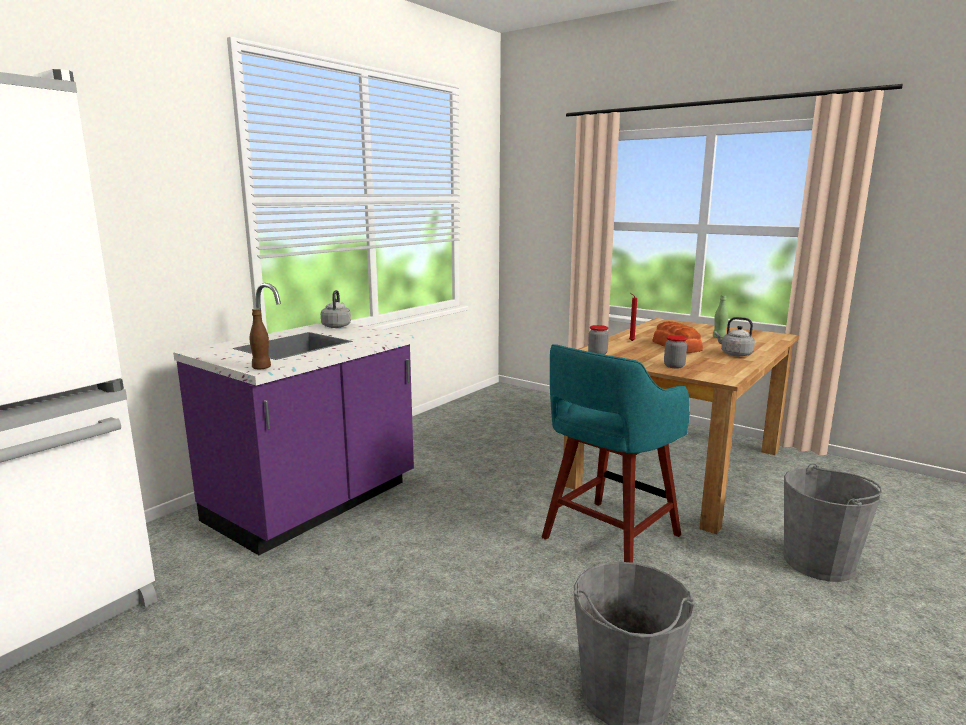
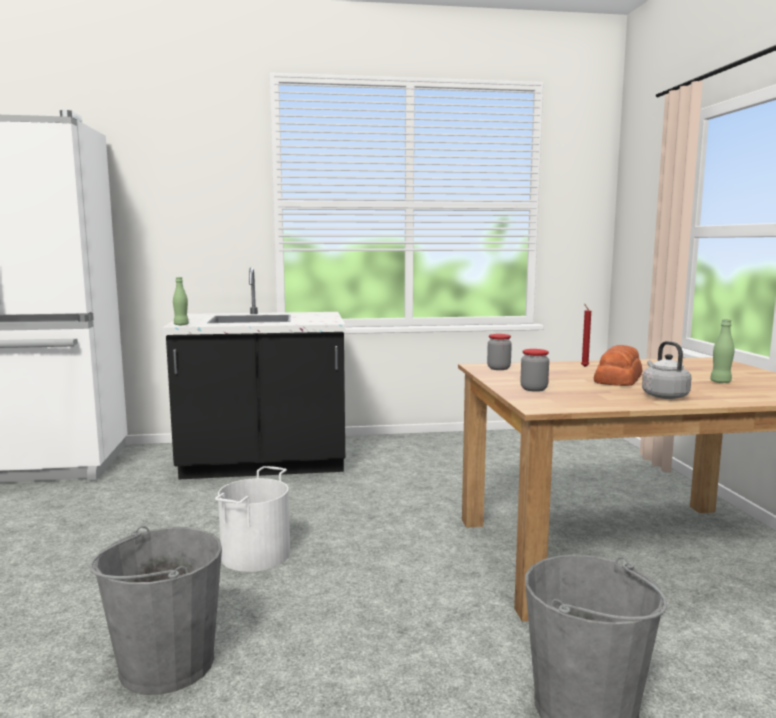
camera: 45 degrees right, 5 degrees down
purple counter [173,283,417,555] -> black counter [162,267,346,480]
brown bottle [250,309,271,369] -> green bottle [173,277,189,325]
grey kettle [321,290,351,328] -> none
turquoise stool [542,344,690,563] -> none
none -> white bucket [215,466,290,572]

